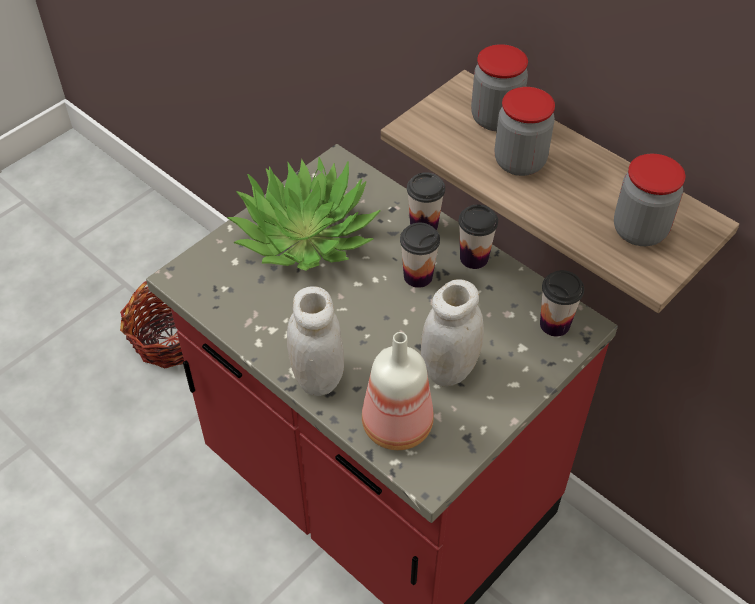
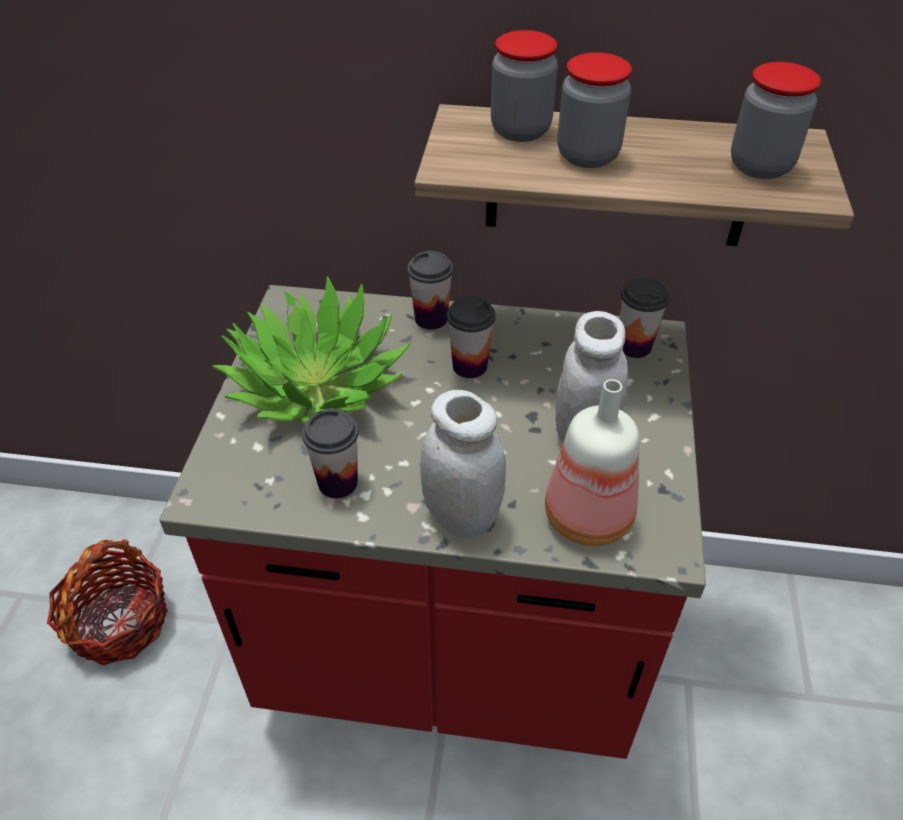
camera: 35 degrees left, 5 degrees down
cup [458,204,498,269] -> cup moved to [302,409,359,498]

